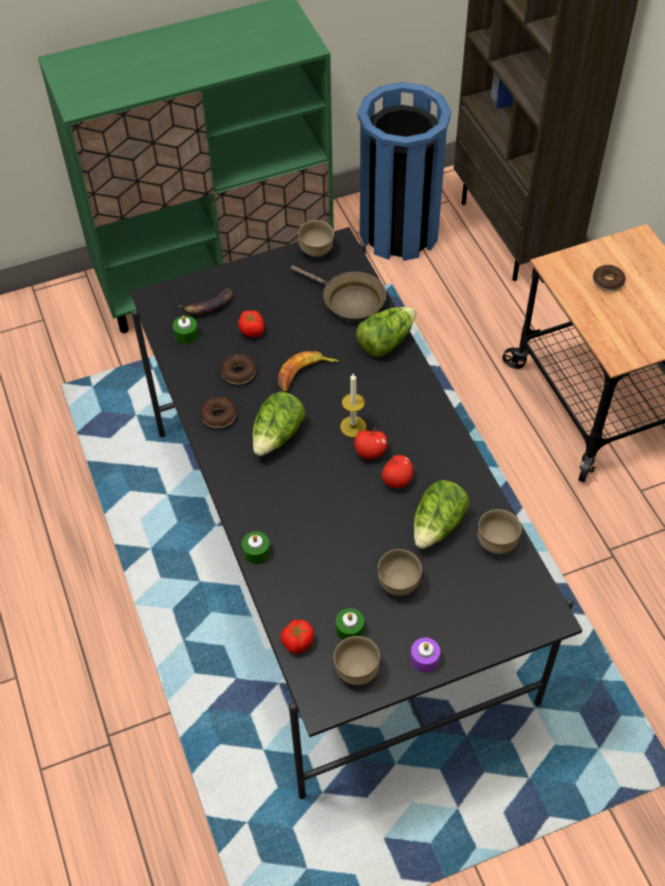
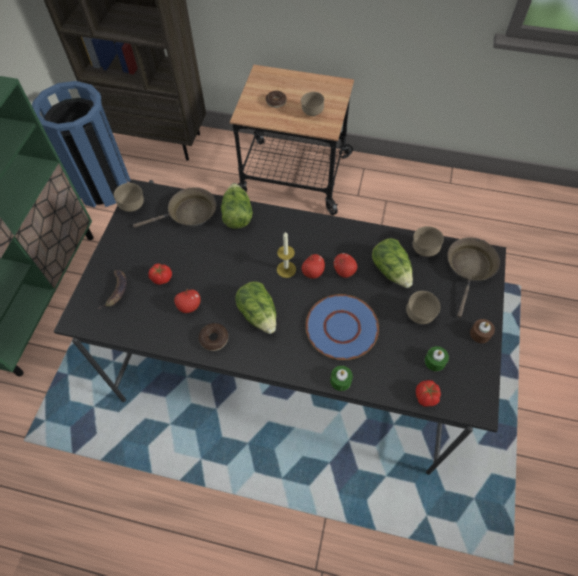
camera: 55 degrees left, 5 degrees up
green candle [173,316,198,344] -> none
donut [221,355,256,385] -> apple [174,289,201,313]
banana [278,351,339,392] -> none
brown bowl [334,636,380,685] -> brown bowl moved to [301,92,324,116]
purple candle [410,638,440,672] -> brown candle [470,319,495,343]
none -> blue plate [306,294,379,360]
none -> brown frying pan [447,238,500,318]

